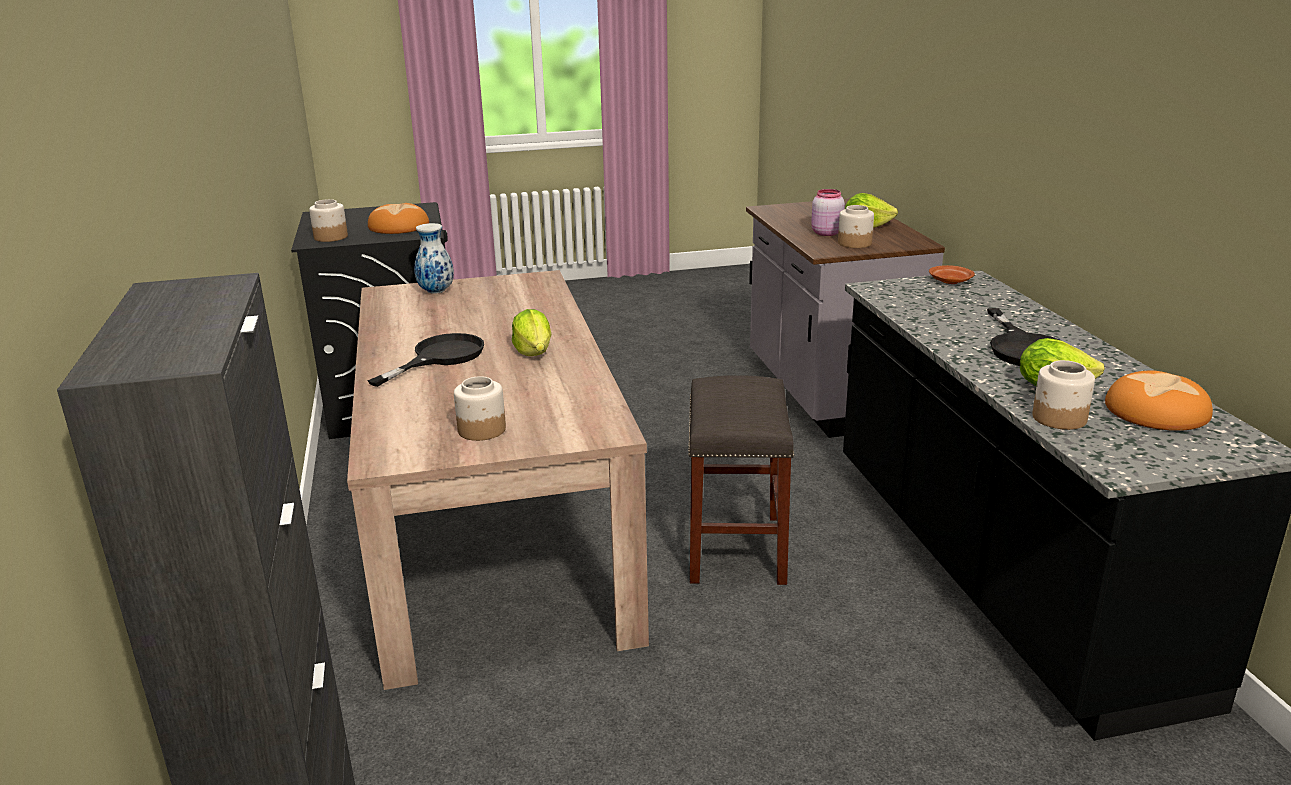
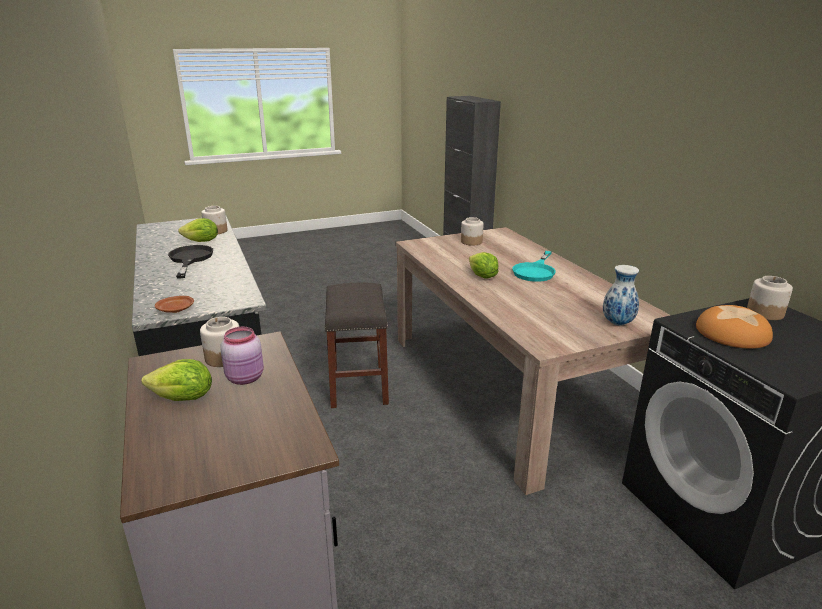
camera: 170 degrees right, 0 degrees up
black frying pan [367,333,484,387] -> turquoise frying pan [512,251,556,282]
bread [1105,371,1213,431] -> none

